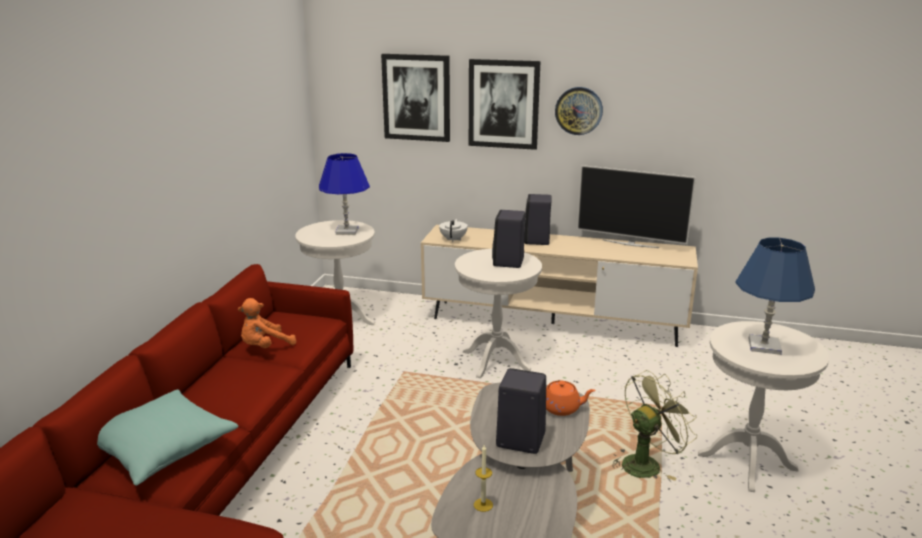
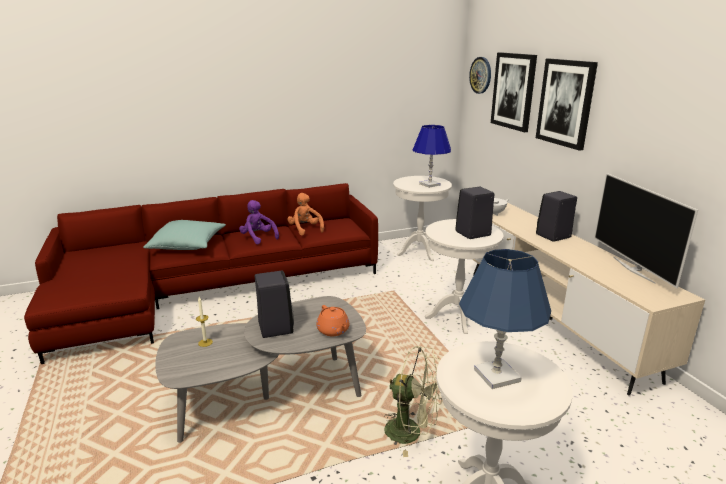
camera: 55 degrees right, 0 degrees up
orange plush toy [238,298,296,348] -> orange plush toy turned 45 degrees clockwise [287,193,324,236]
wall clock [555,87,603,135] -> wall clock moved to [469,57,491,94]
none -> purple plush toy [239,200,279,245]

